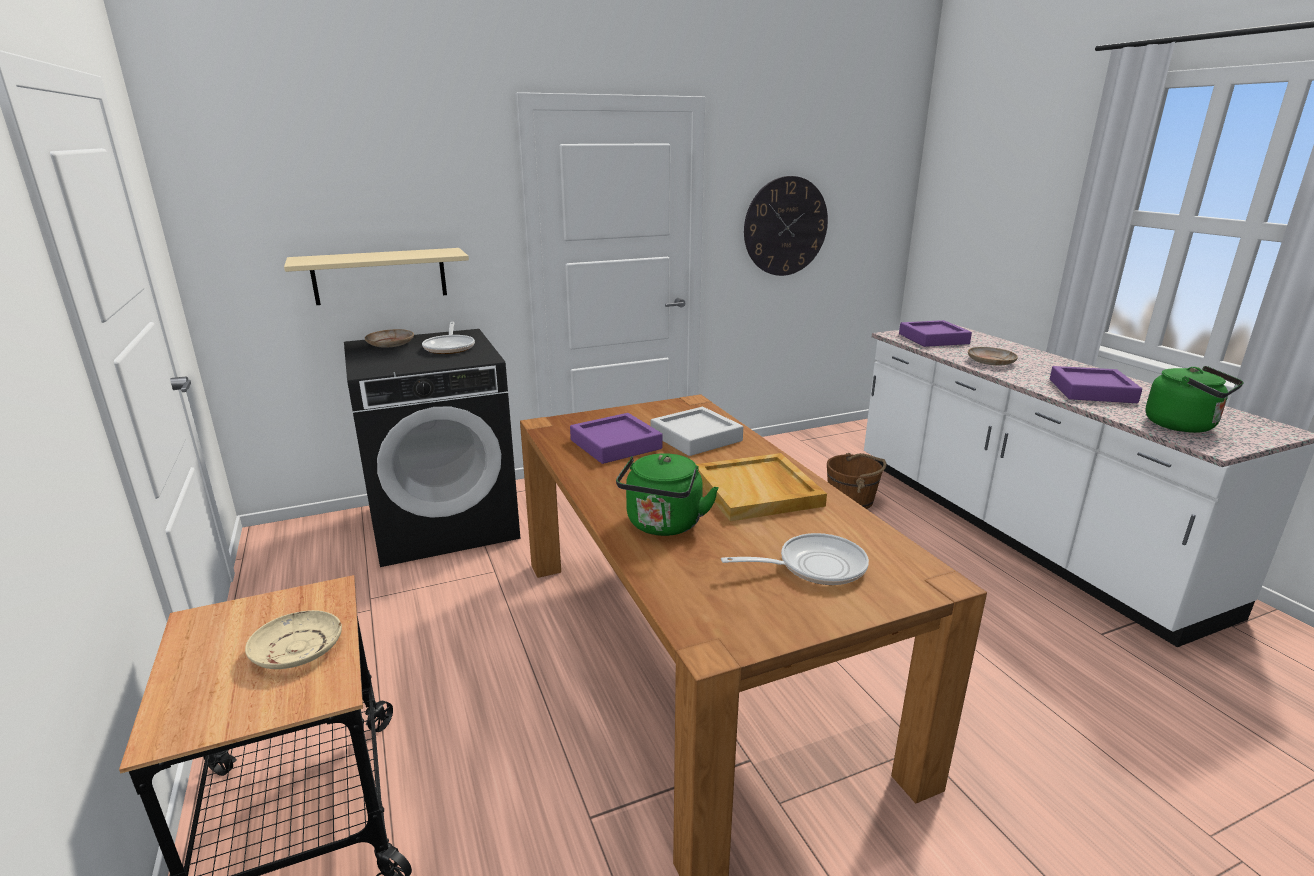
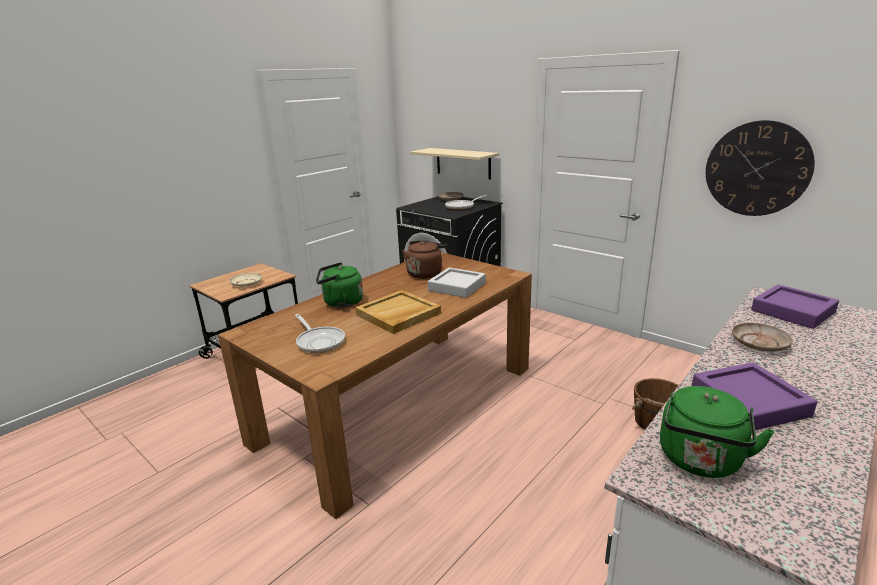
camera: 65 degrees right, 0 degrees up
purple tray [570,413,663,464] -> brown kettle [402,241,447,279]

